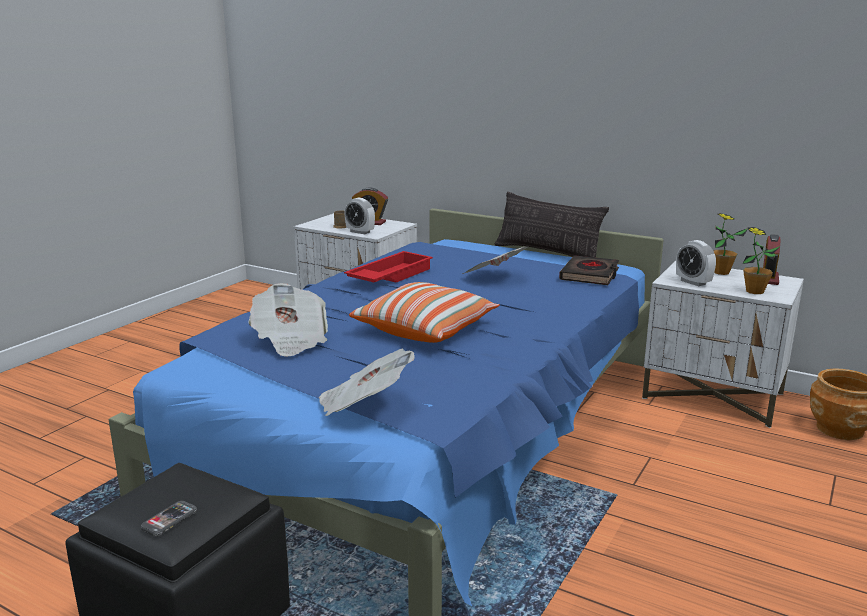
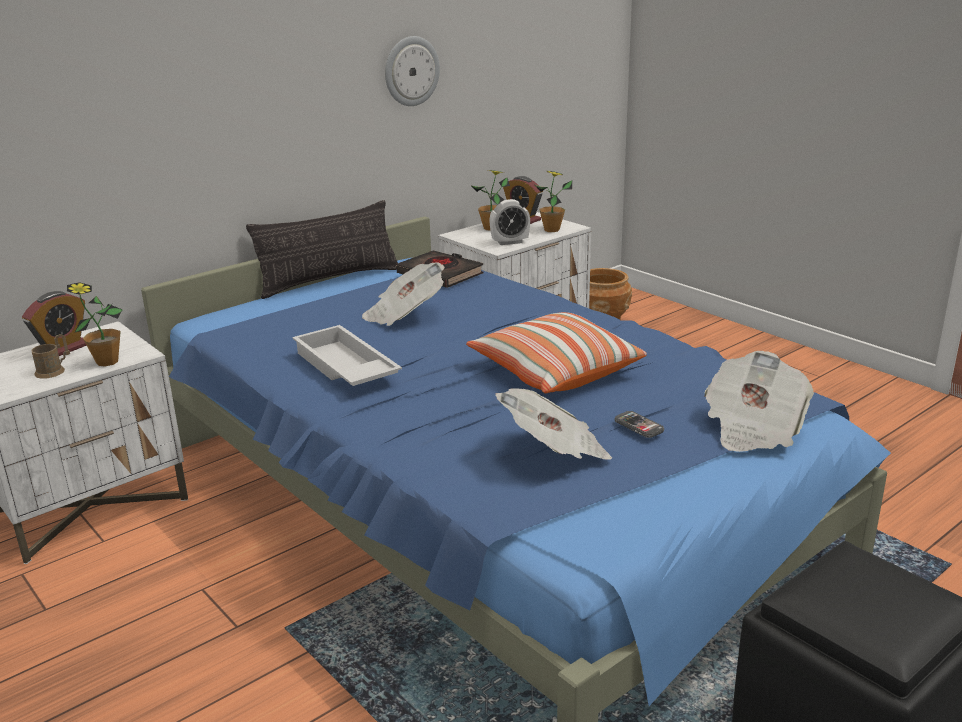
camera: 70 degrees left, 5 degrees up
phone [141,501,197,536] -> phone moved to [614,411,664,438]
red tray [344,251,433,283] -> white tray [292,325,402,386]
alarm clock [345,198,375,234] -> potted plant [67,282,122,366]
none -> wall clock [385,36,440,106]

